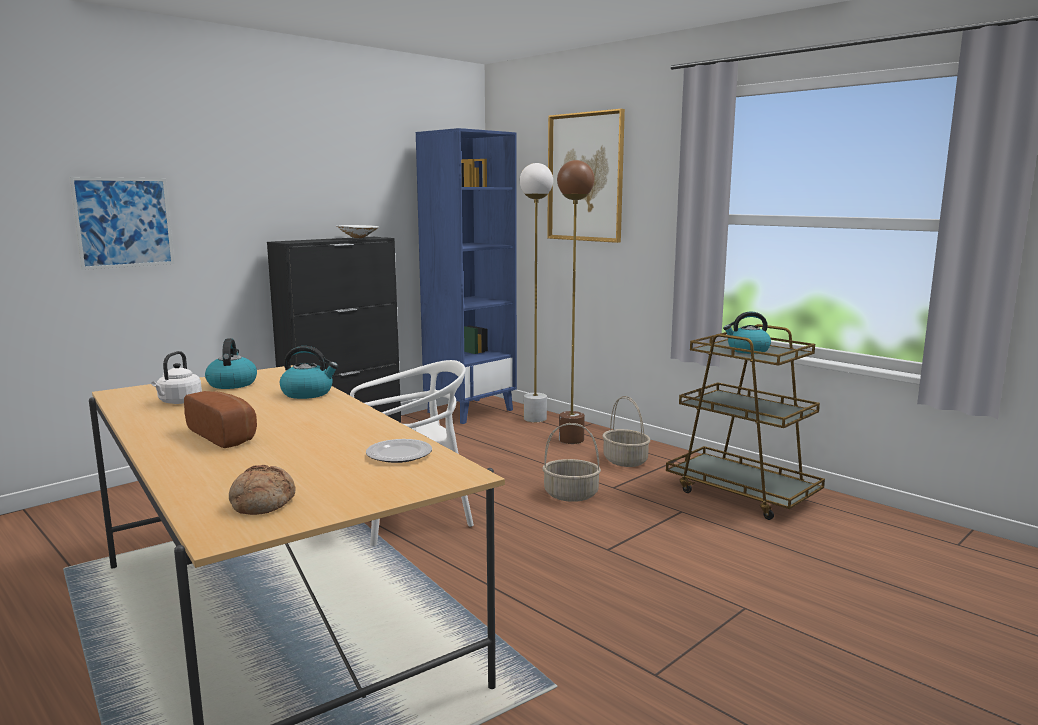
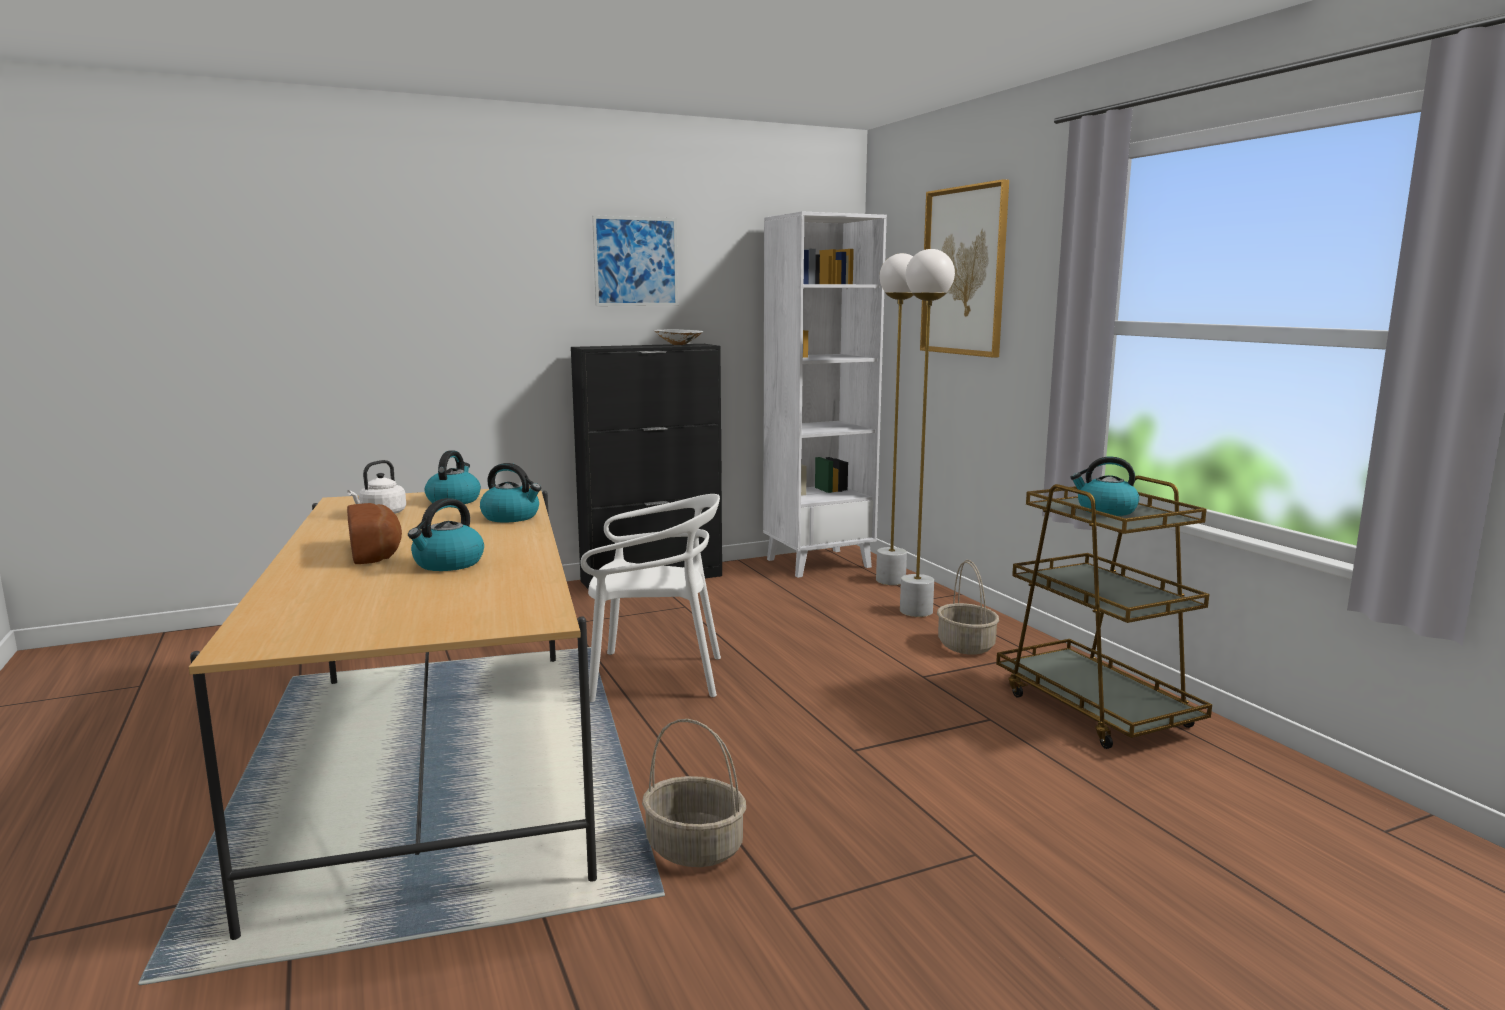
camera: 20 degrees right, 0 degrees up
picture [69,177,174,270] -> picture moved to [592,215,678,306]
bread [229,465,295,515] -> none
plate [366,439,432,463] -> none
blue bookcase [416,128,517,424] -> white bookcase [763,211,887,578]
basket [542,423,601,502] -> basket moved to [642,719,746,867]
brown floor lamp [557,160,595,444] -> white floor lamp [900,249,955,617]
none -> kettle [408,498,484,571]

